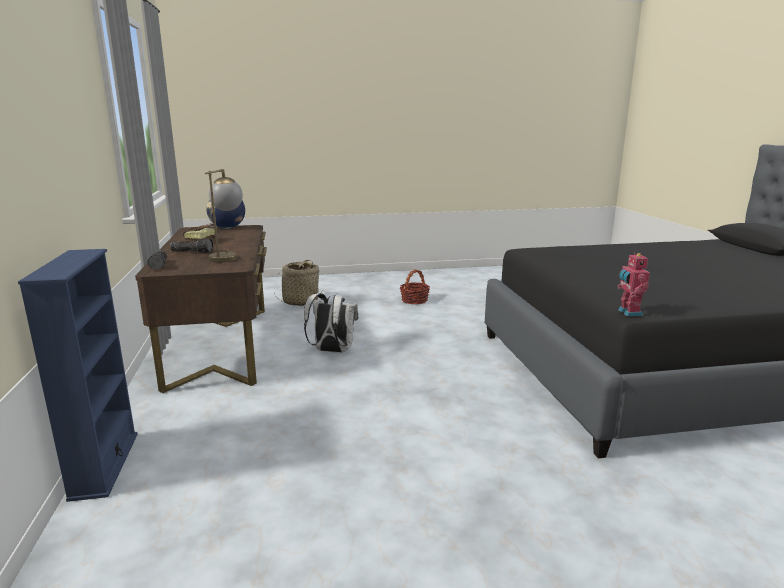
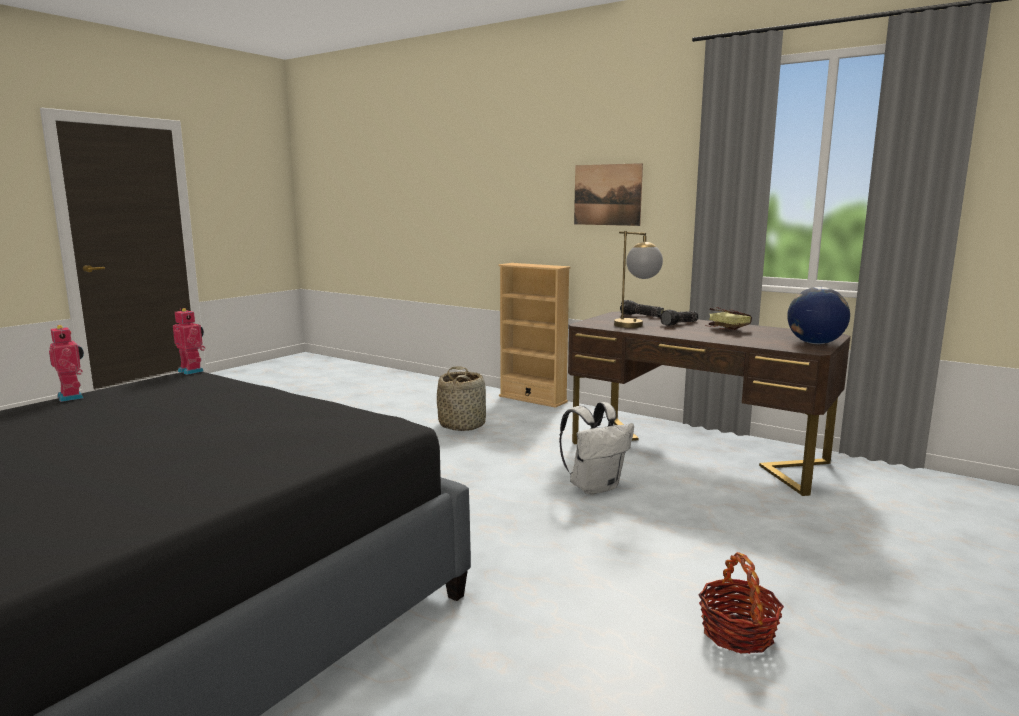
camera: 135 degrees right, 5 degrees down
blue bookcase [18,249,138,502] -> beige bookcase [498,263,570,408]
basket [274,260,319,306] -> basket moved to [437,366,486,431]
none -> toy robot [49,325,84,402]
none -> picture [574,163,643,226]

